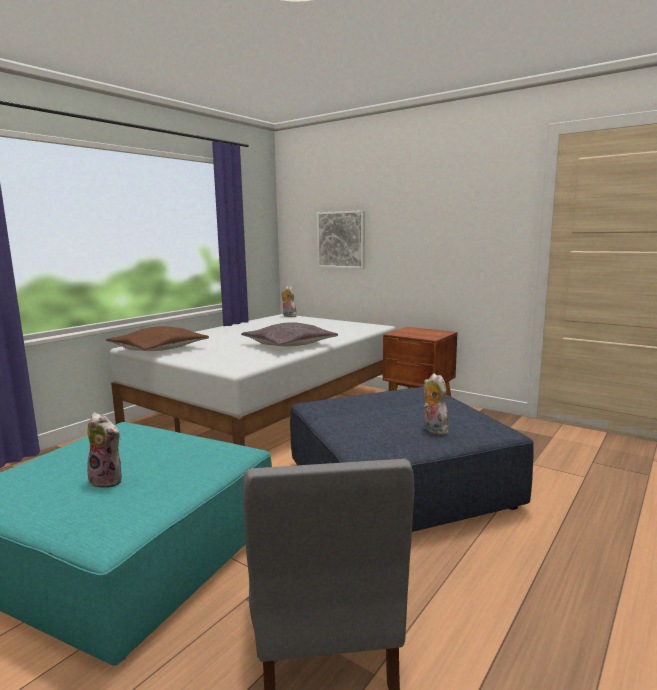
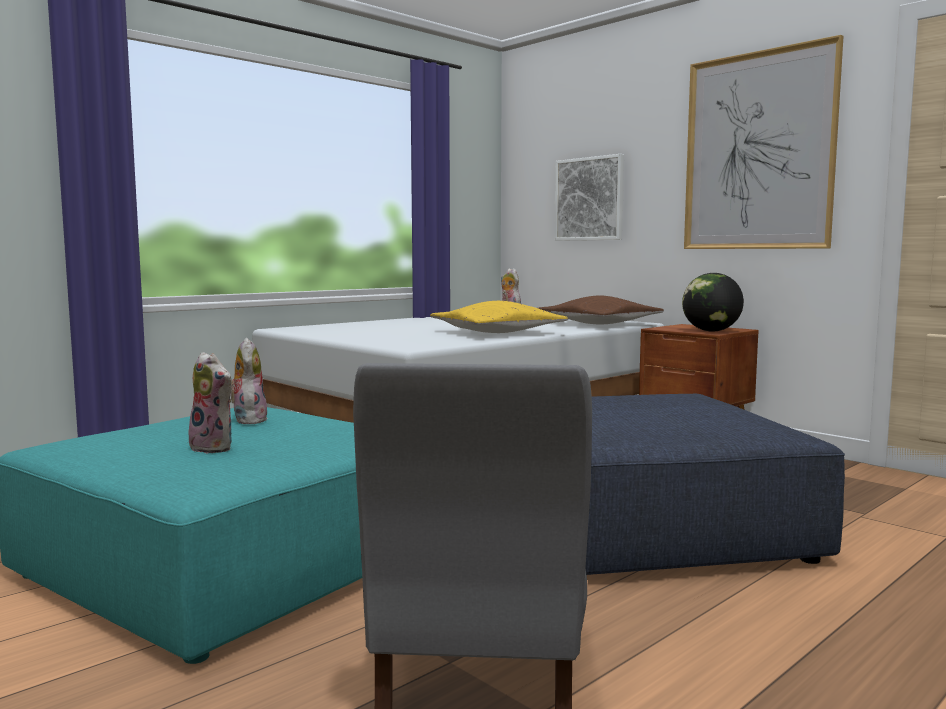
camera: 10 degrees right, 5 degrees down
brown pillow [106,326,209,351] -> brown pillow moved to [538,296,664,324]
grey pillow [241,322,338,346] -> yellow pillow [430,301,568,333]
plush toy [424,373,449,435] -> plush toy moved to [231,338,268,424]
none -> globe [682,273,744,332]
none -> picture [684,35,843,249]

